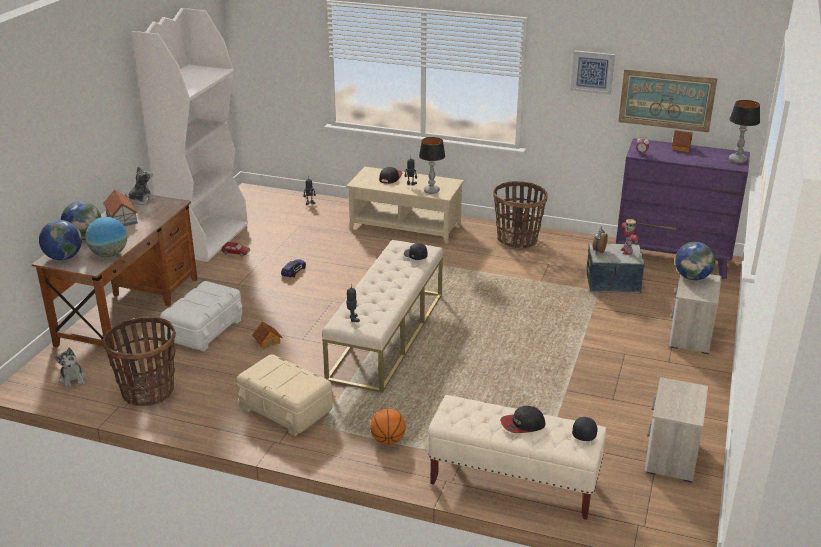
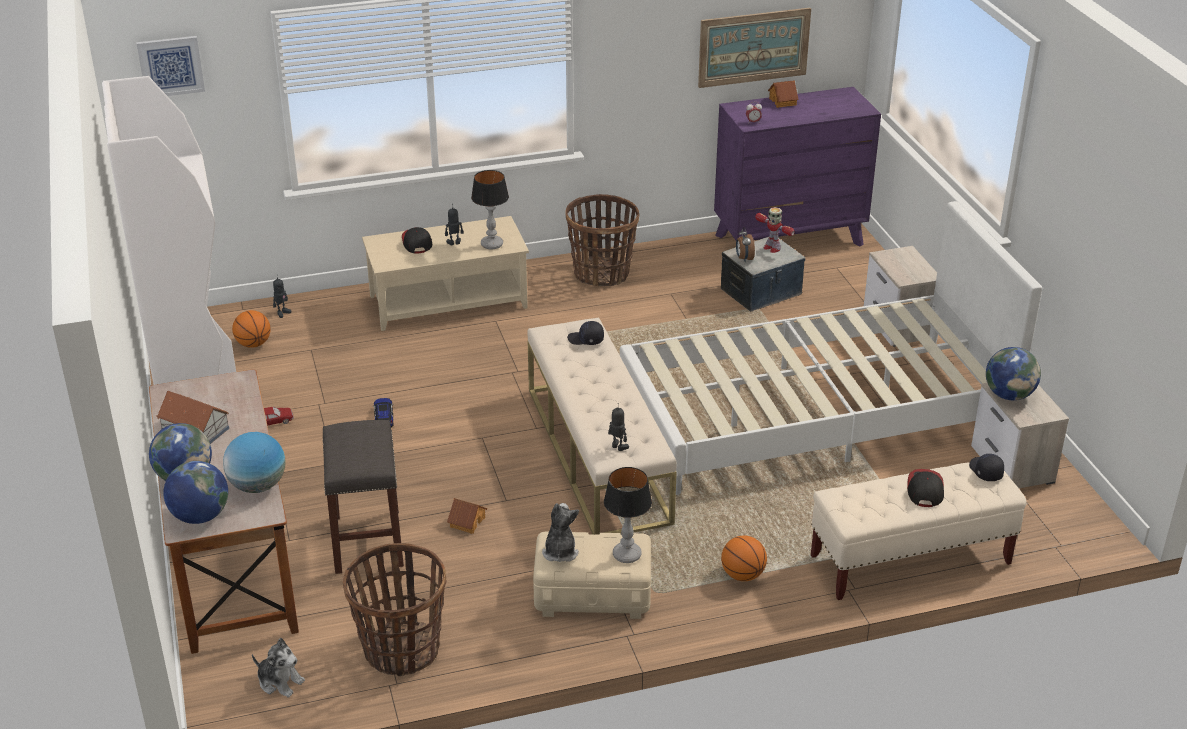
camera: 35 degrees left, 5 degrees up
plush toy [125,166,156,205] -> plush toy moved to [542,503,579,562]
white storage box [160,281,243,352] -> grey stool [322,420,404,574]
cap [500,406,546,433] -> cap turned 150 degrees clockwise [907,469,944,507]
picture [570,50,615,95] -> picture moved to [136,36,205,96]
globe [675,242,715,280] -> globe moved to [986,347,1041,400]
table lamp [729,100,760,163] -> table lamp moved to [604,467,652,563]
none -> basketball [232,310,271,348]
none -> white bed [620,201,1042,495]

